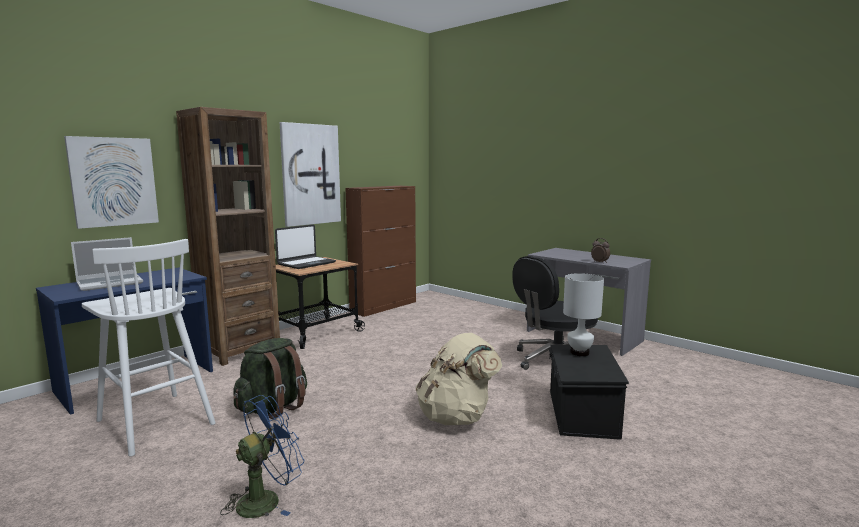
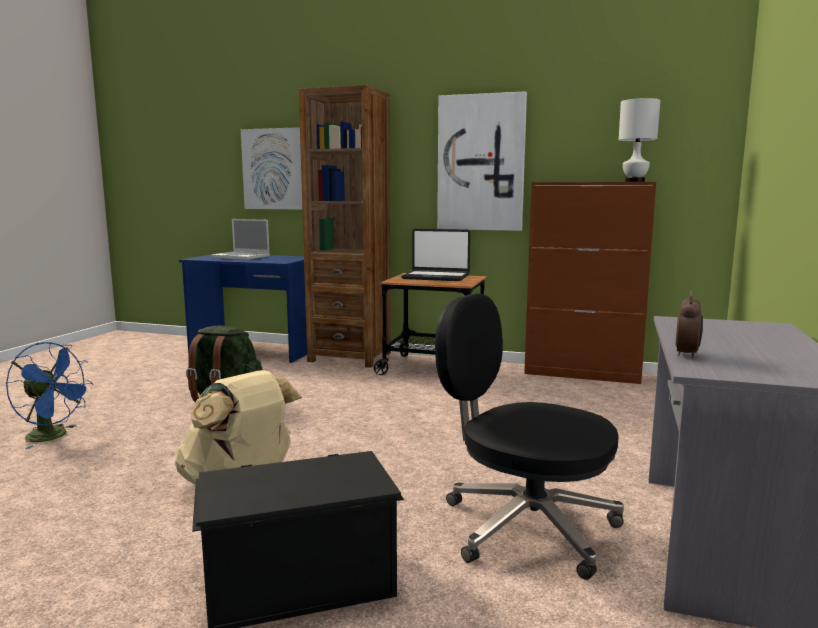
camera: 65 degrees right, 0 degrees up
white stool [82,239,216,457] -> none
white table lamp [563,273,604,356] -> white table lamp moved to [619,98,660,182]

